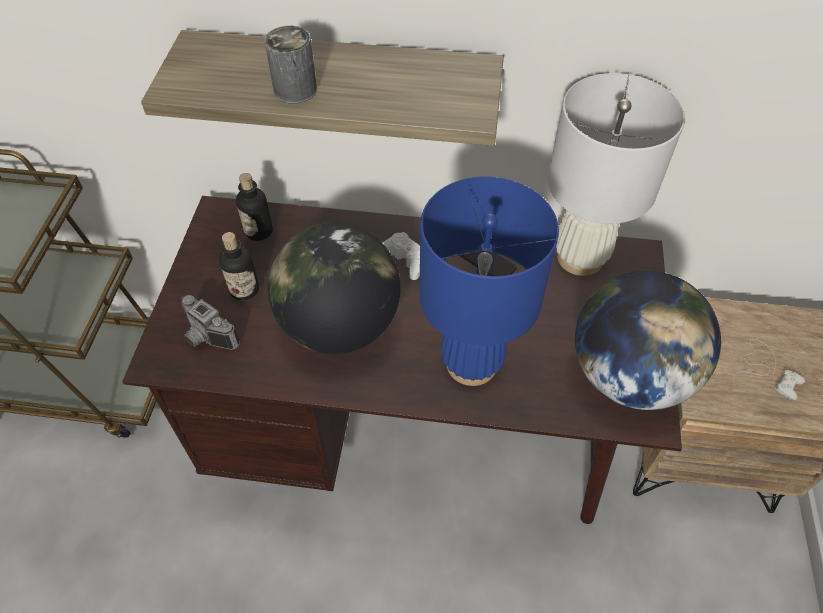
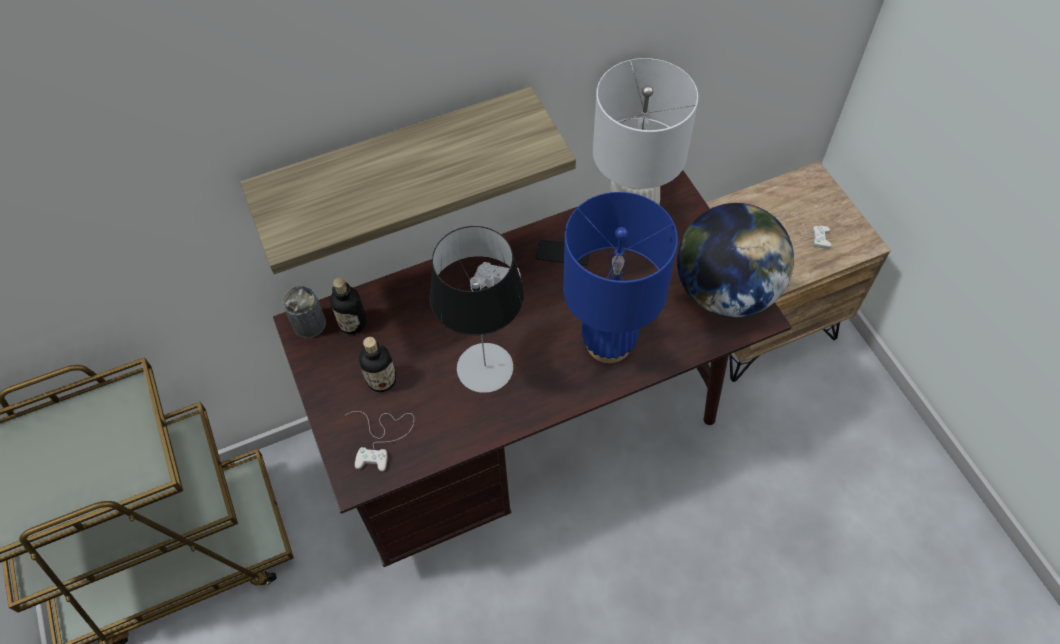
camera: 30 degrees left, 5 degrees up
camera [182,295,240,350] -> white game controller [346,411,414,472]
can [264,26,317,104] -> can moved to [282,286,326,338]
globe [268,222,400,354] -> table lamp [429,226,524,393]

